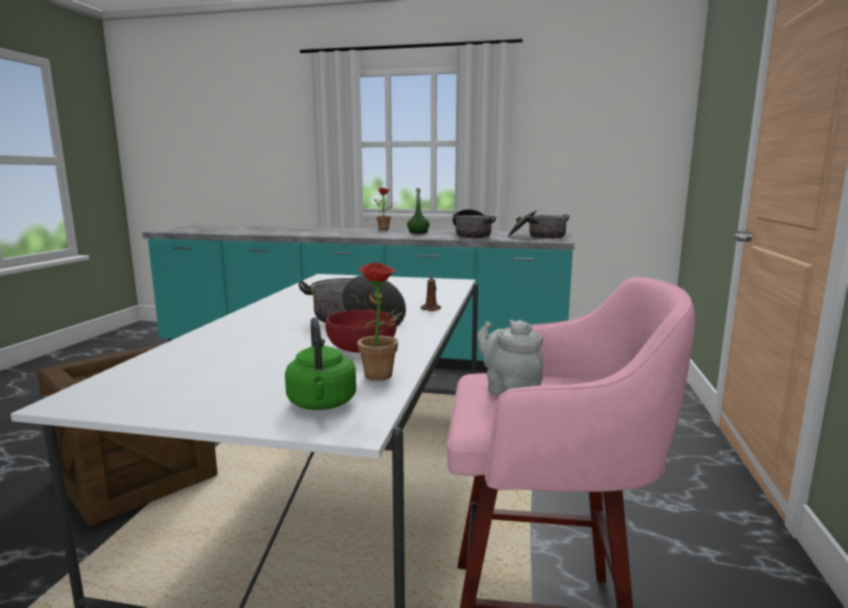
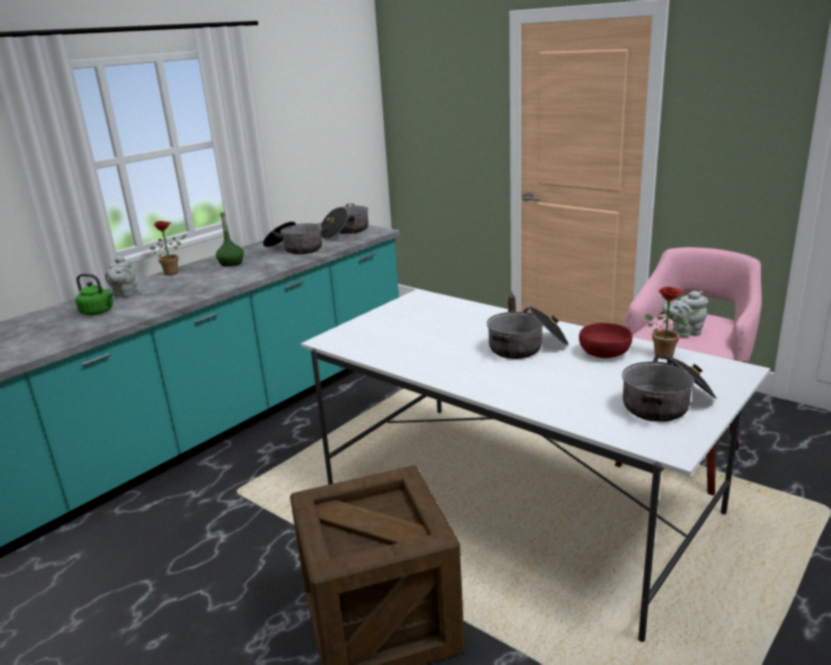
camera: 60 degrees left, 10 degrees up
green kettle [285,317,356,410] -> green kettle moved to [75,274,114,315]
none -> grey teapot [105,254,137,297]
none -> cooking pot [622,354,716,422]

